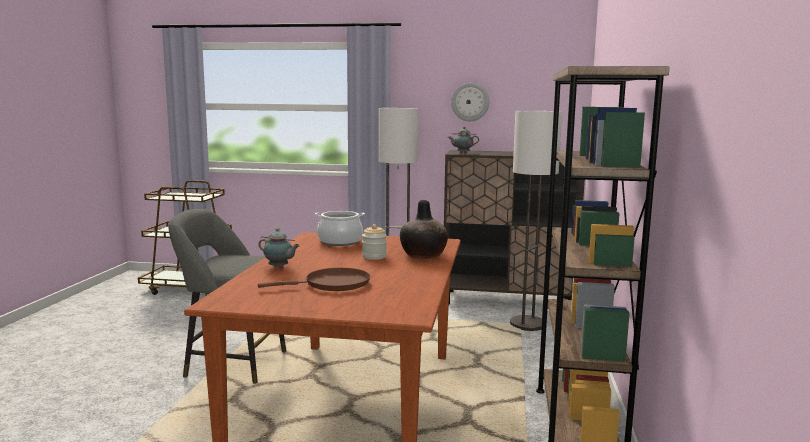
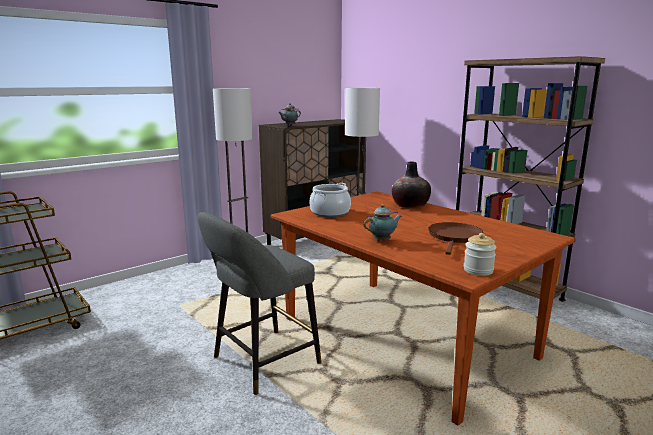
camera: 50 degrees left, 5 degrees up
jar [362,224,387,260] -> jar moved to [464,233,496,276]
wall clock [451,83,489,121] -> none

